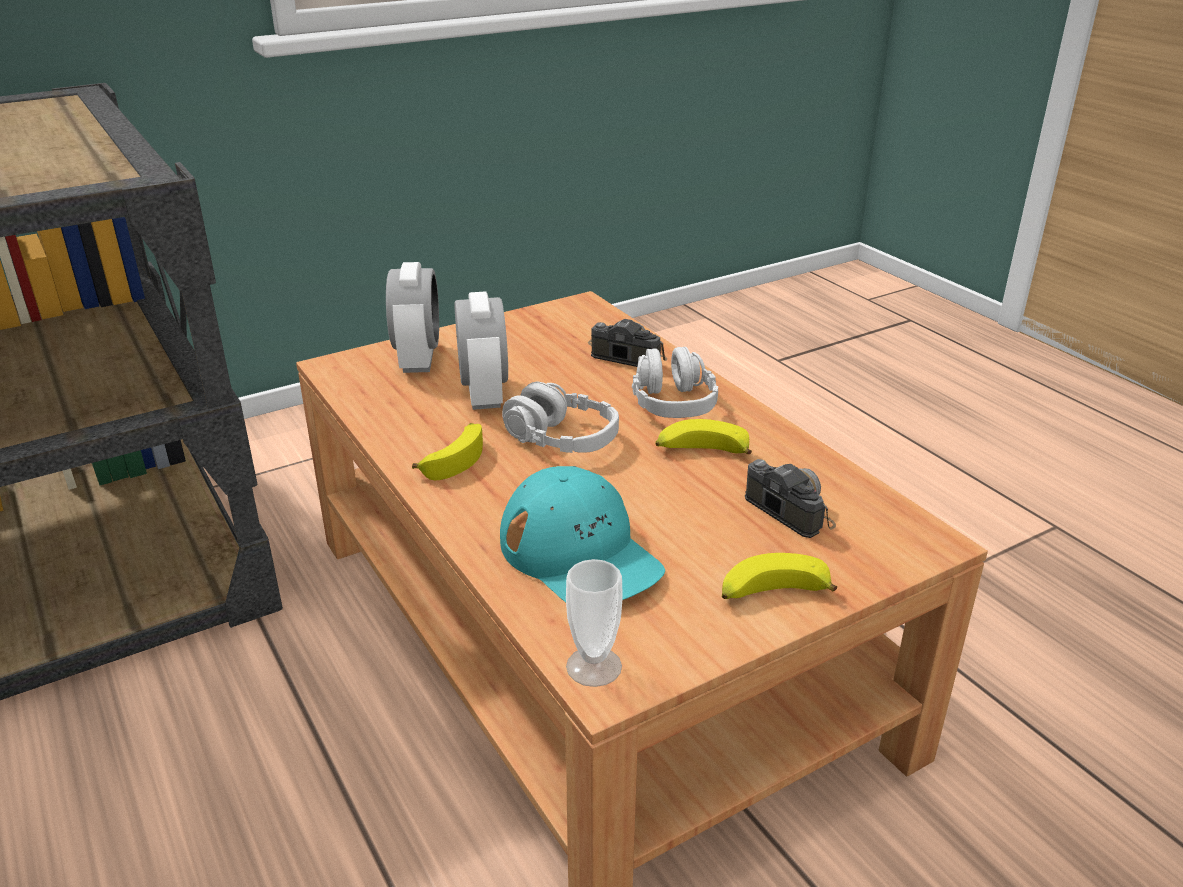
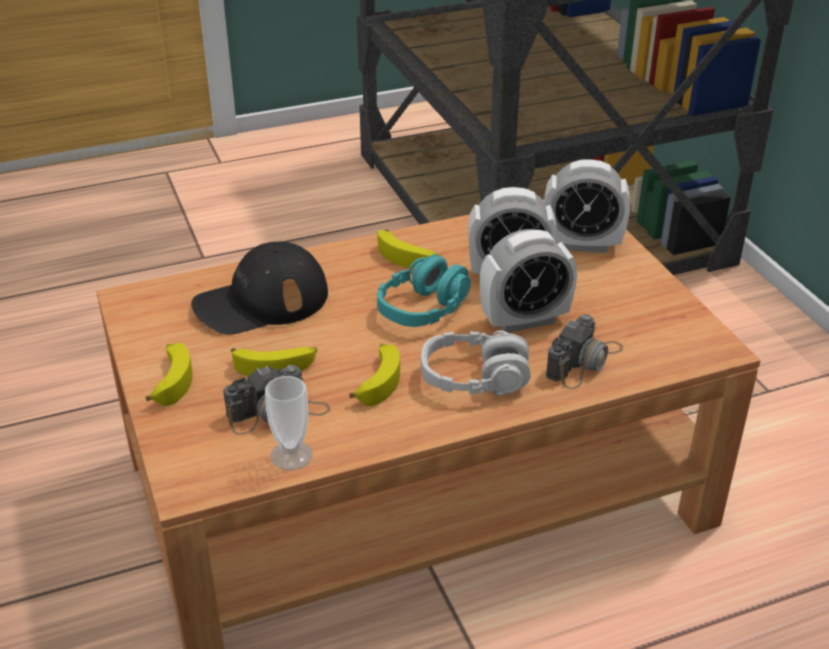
camera: 100 degrees right, 5 degrees up
turquoise cap [500,466,665,602] -> black cap [191,241,328,334]
grey headphones [502,382,619,453] -> turquoise headphones [377,254,471,327]
cup [566,559,623,687] -> cup moved to [265,376,312,470]
none -> banana [231,347,317,376]
none -> alarm clock [480,229,577,333]

